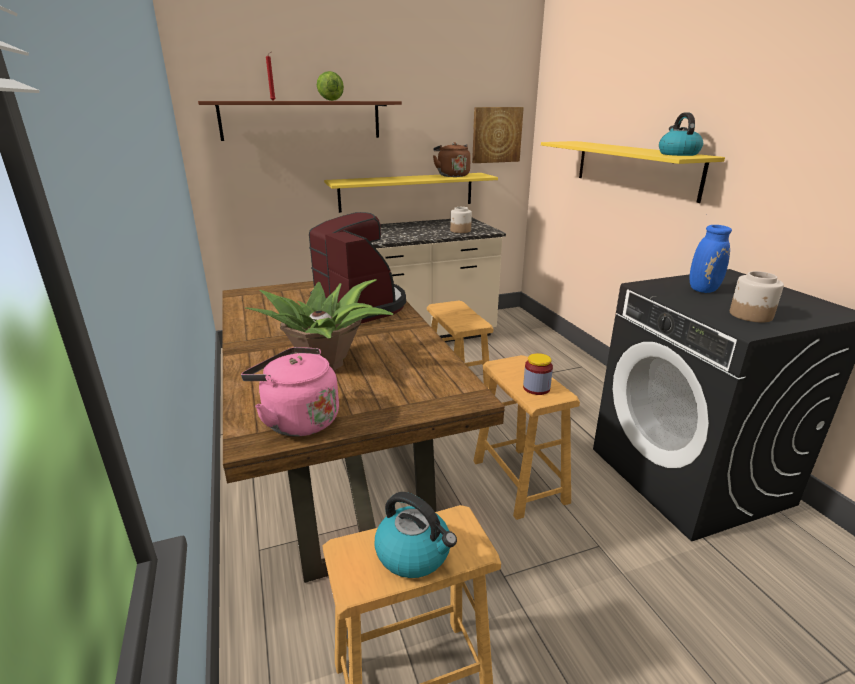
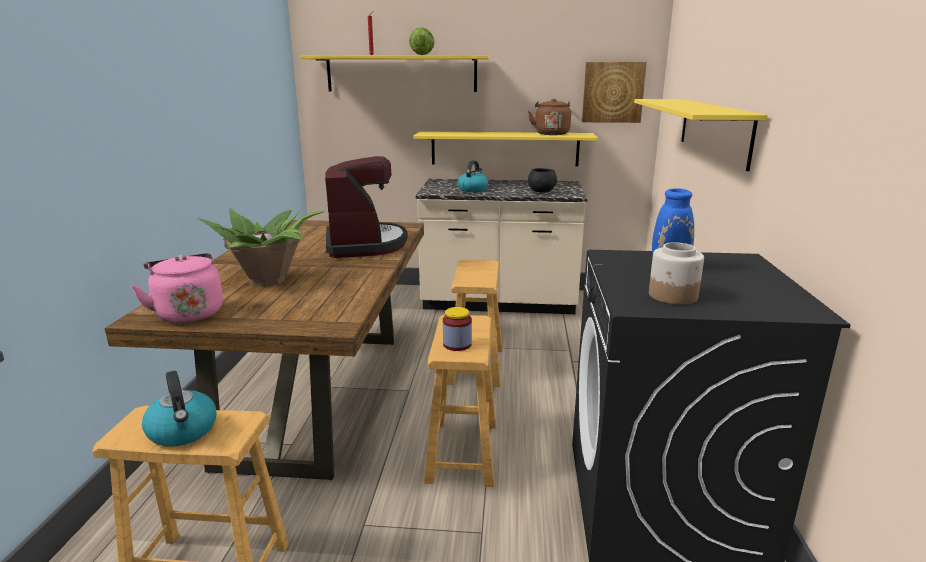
camera: 25 degrees right, 5 degrees down
brown shelf [198,101,402,141] -> yellow shelf [300,55,490,92]
jar [450,207,472,233] -> black bowl [528,168,557,193]
kettle [659,112,703,156] -> kettle moved to [458,160,488,192]

